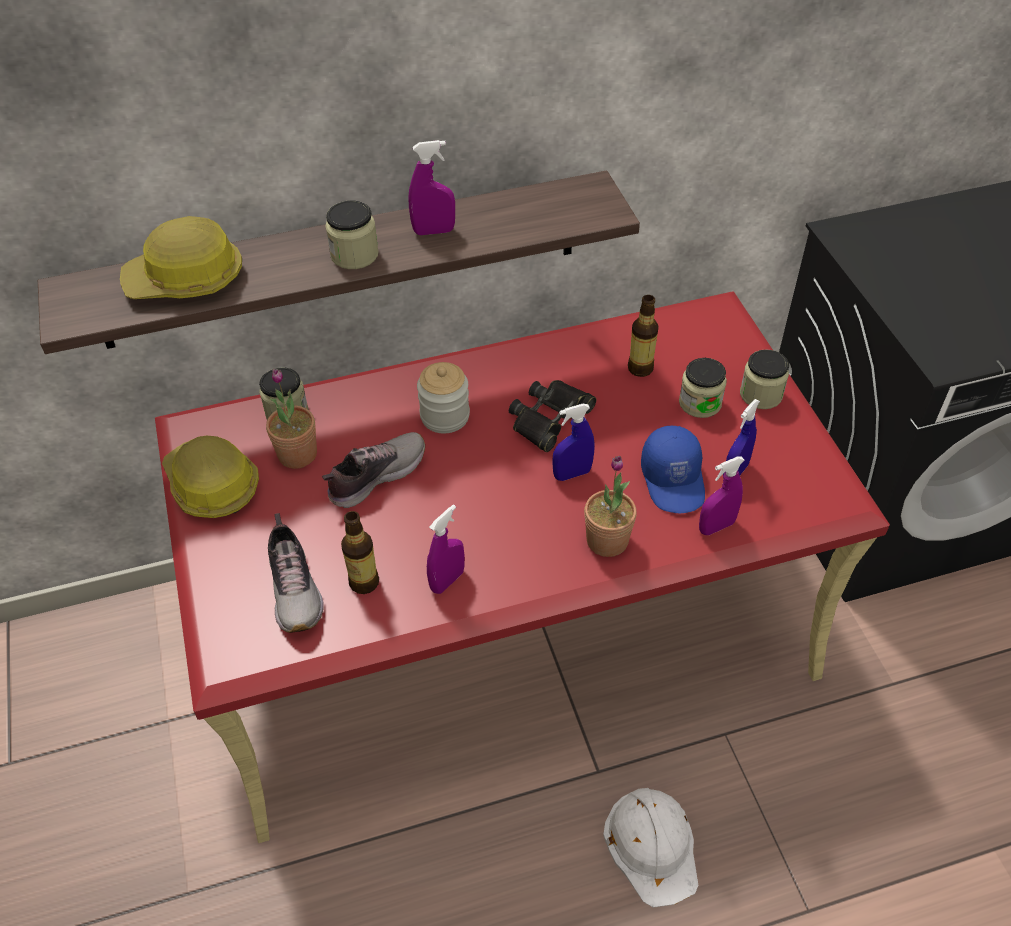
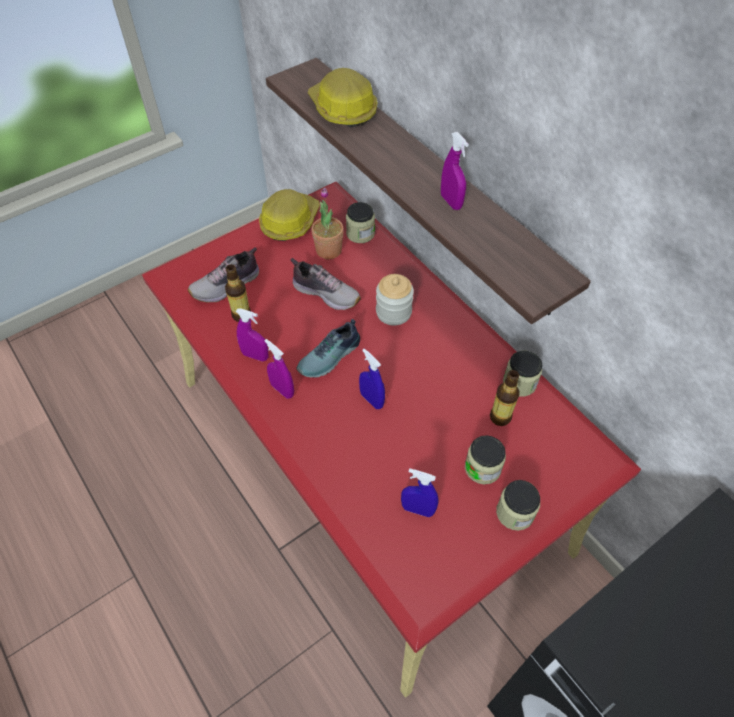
camera: 70 degrees right, 5 degrees up
jar [325,201,378,269] -> jar moved to [503,351,542,397]
black binoculars [509,380,596,452] -> none
potted plant [584,456,637,557] -> none
white hard hat [603,788,698,908] -> none
blue cap [641,426,705,513] -> none
purple spray bottle [699,456,745,535] -> purple spray bottle moved to [265,339,294,399]
none -> shoe [297,319,360,378]

